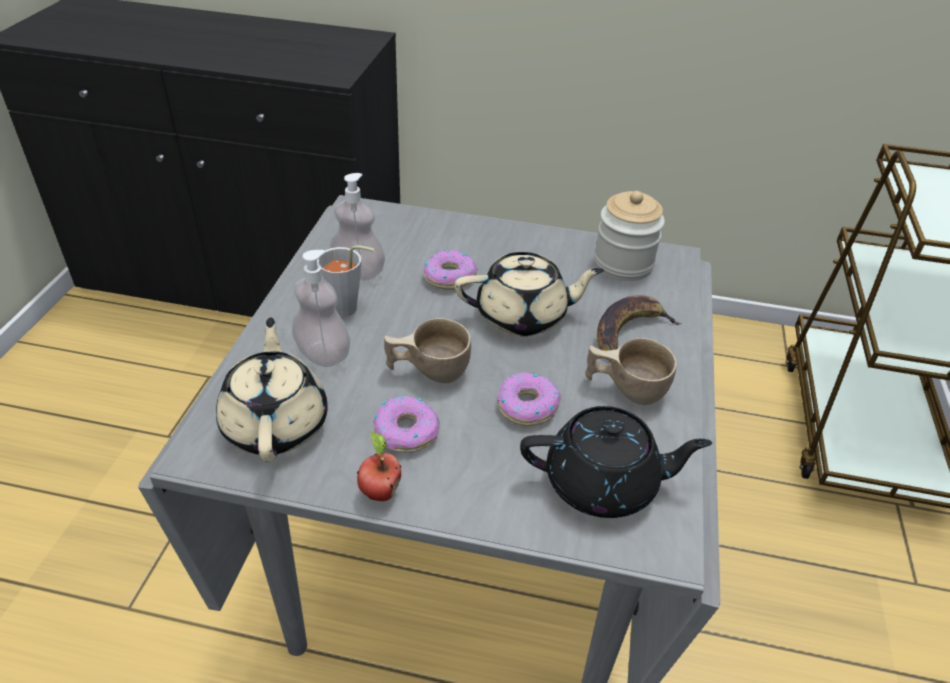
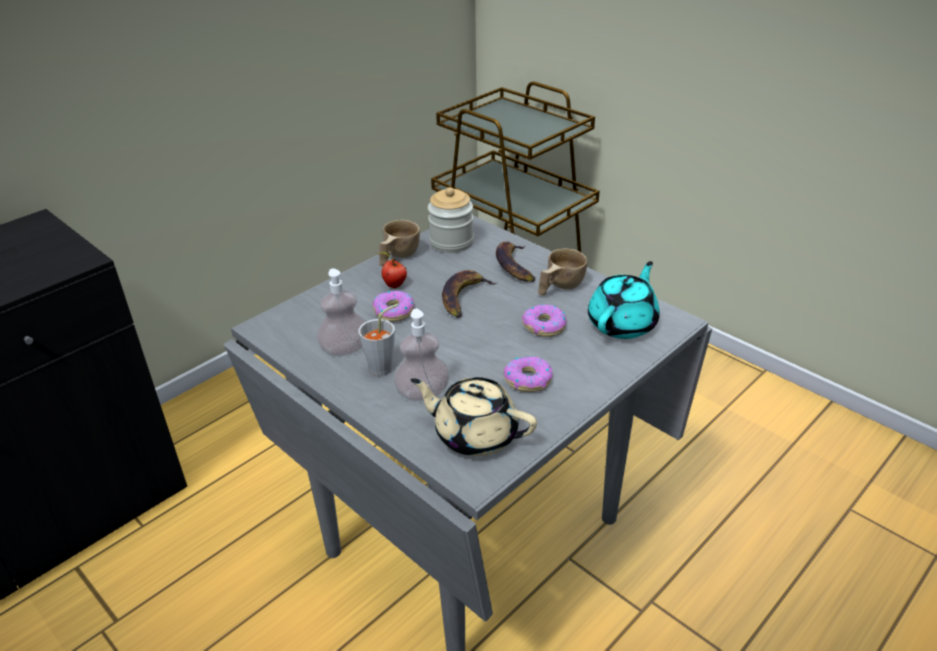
camera: 55 degrees left, 5 degrees down
apple [357,432,401,501] -> apple moved to [379,252,407,288]
beige cup [384,318,471,383] -> beige cup moved to [379,220,420,266]
beige teapot [455,252,604,336] -> banana [442,270,496,318]
black teapot [520,406,712,518] -> turquoise teapot [588,261,660,339]

